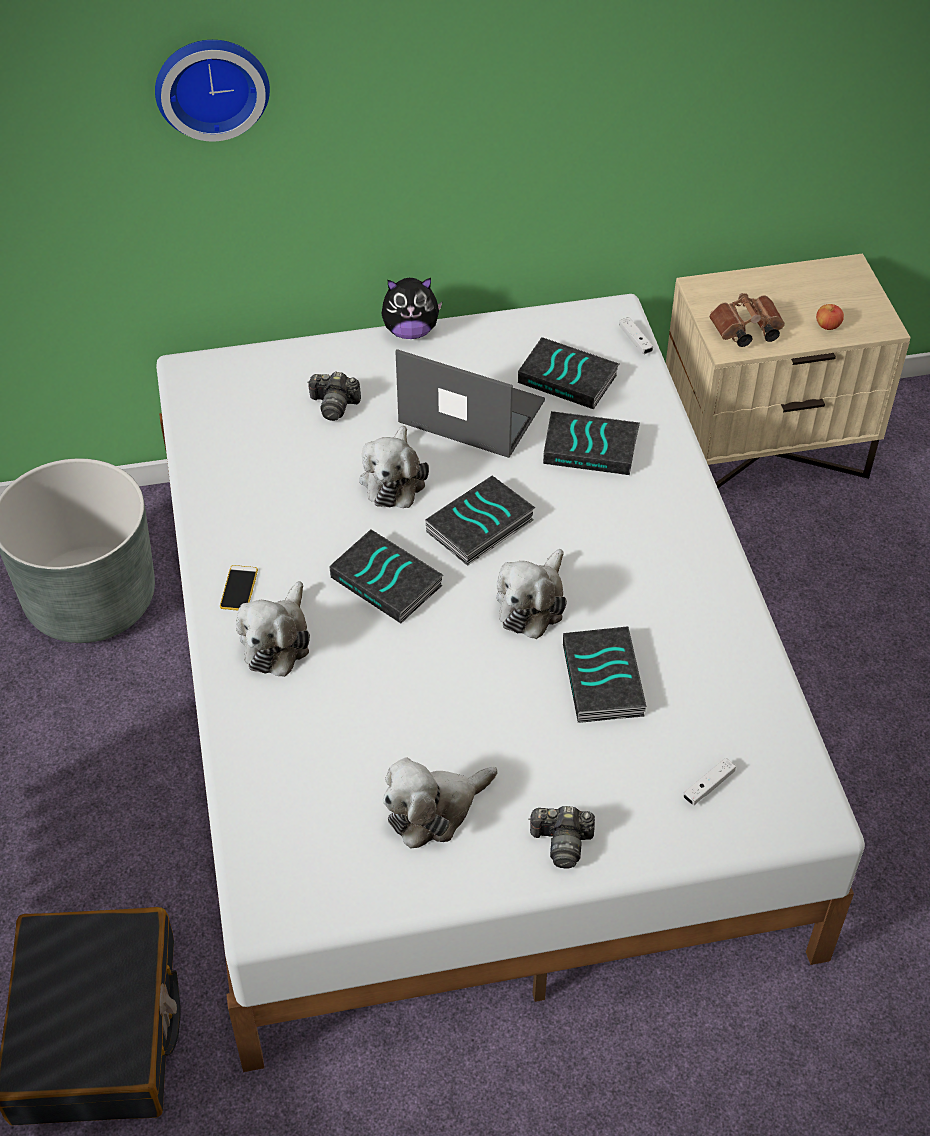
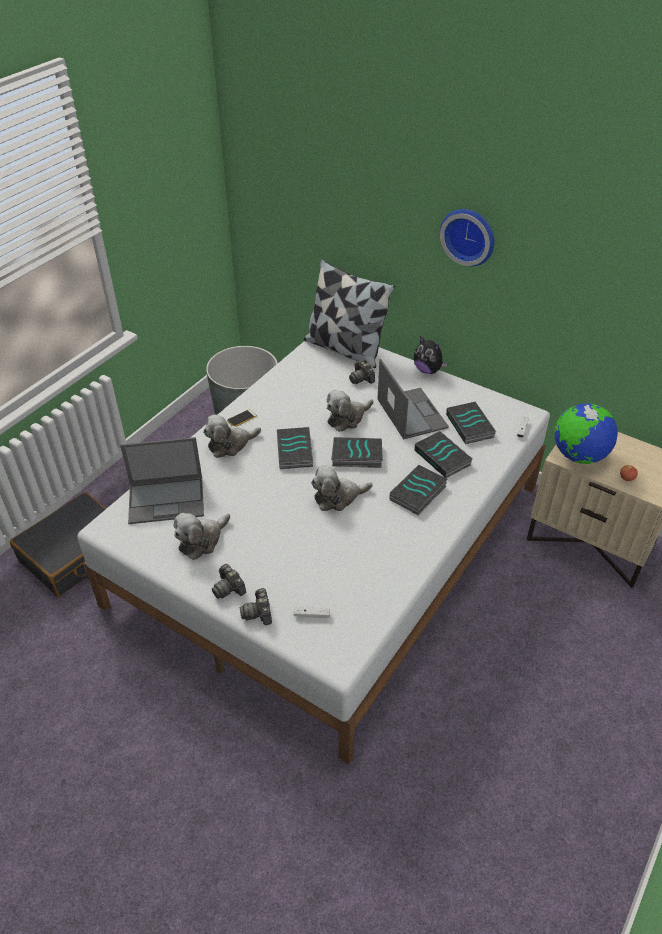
camera: 45 degrees right, 5 degrees down
wall clock [155,40,270,141] -> wall clock moved to [440,209,495,266]
plush toy [383,757,498,849] -> plush toy turned 60 degrees counterclockwise [174,513,230,560]
book [563,626,647,723] -> book moved to [390,465,448,515]
brown binoculars [709,293,785,347] -> globe [554,404,618,464]
none -> laptop [120,437,204,524]
none -> camera [240,588,272,625]
none -> pillow [304,259,395,368]

